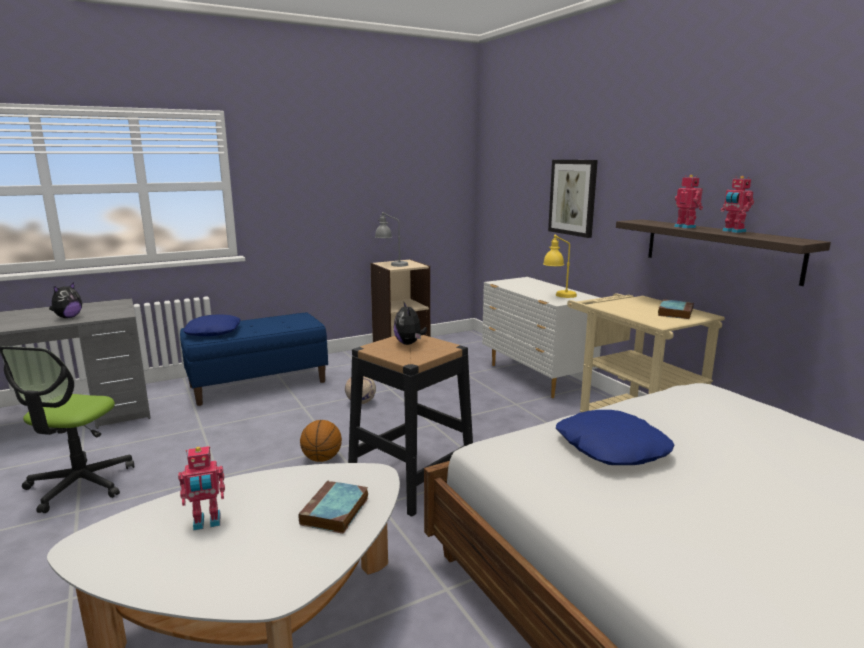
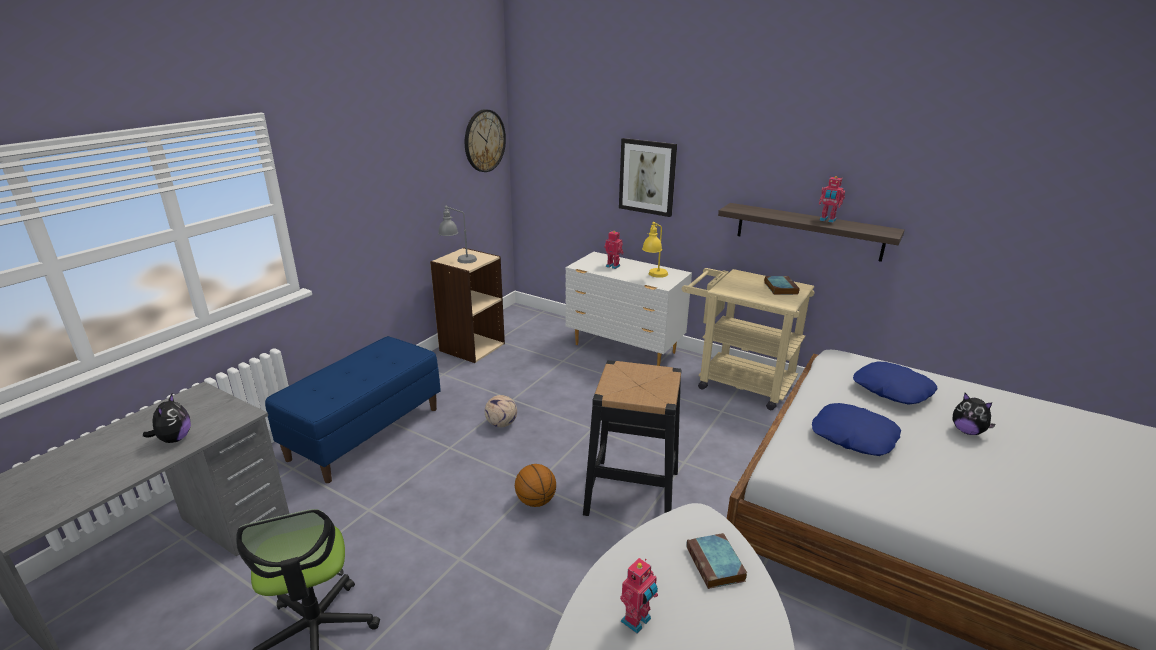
camera: 30 degrees left, 10 degrees up
blue pillow [183,314,241,336] -> blue pillow moved to [853,362,938,405]
plush toy [394,301,427,345] -> plush toy moved to [953,393,996,435]
toy robot [674,175,703,229] -> toy robot moved to [604,231,624,269]
none -> wall clock [465,109,506,172]

